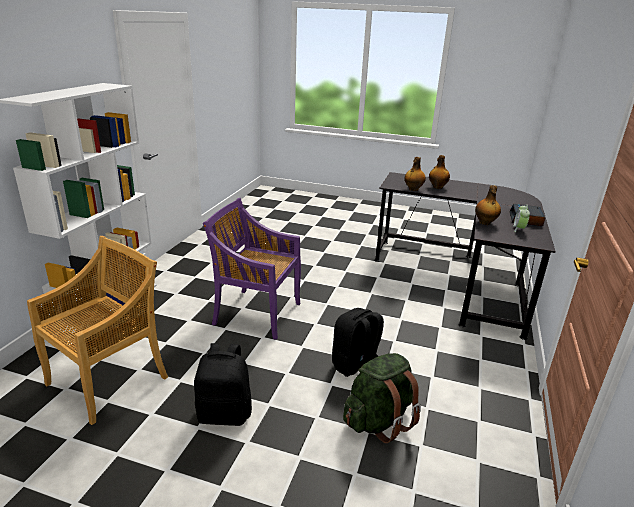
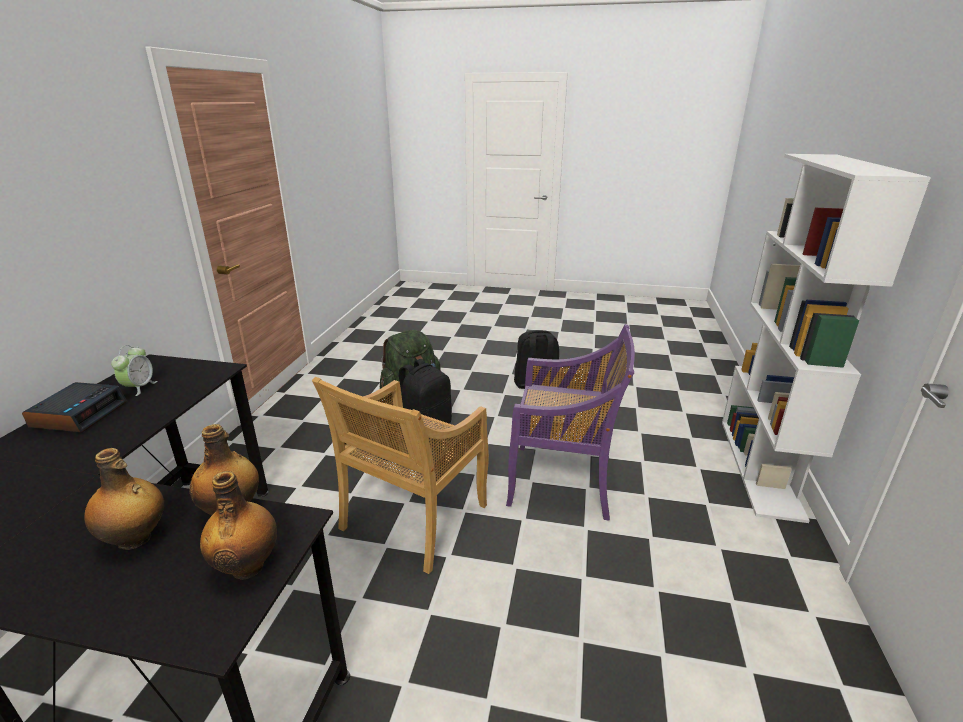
camera: 175 degrees right, 0 degrees up
beige chair [27,236,168,425] -> beige chair moved to [312,377,489,574]
bottle [475,185,501,225] -> bottle moved to [200,471,277,580]

